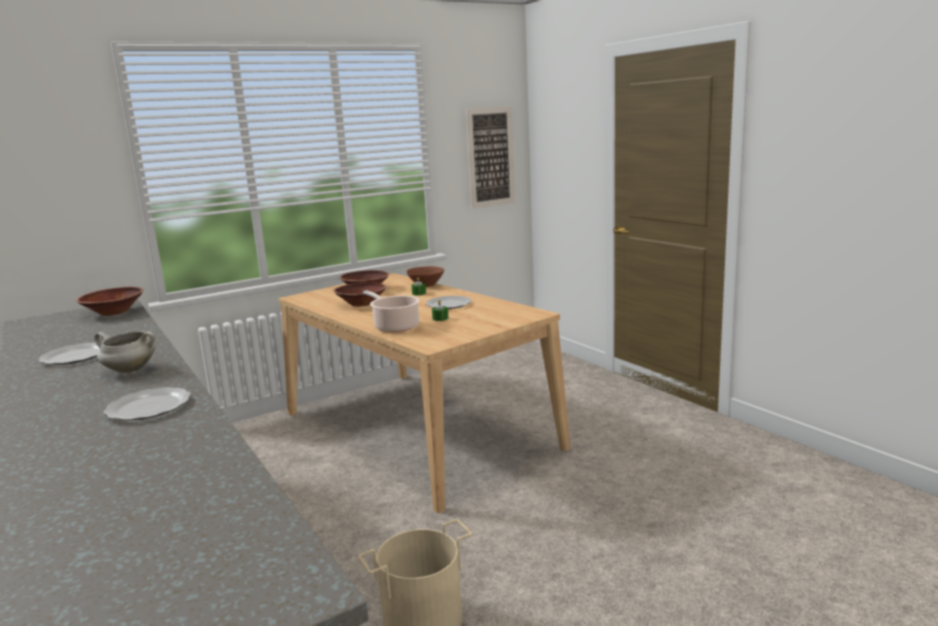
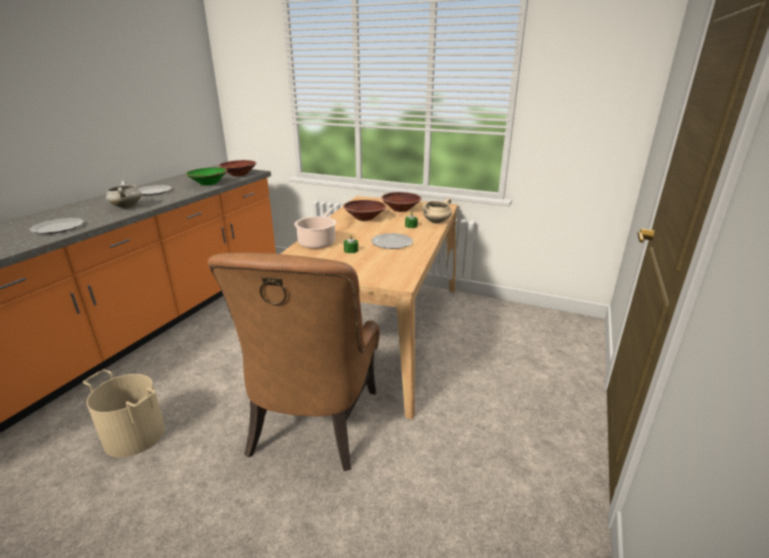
camera: 55 degrees right, 10 degrees up
brown bowl [406,266,444,287] -> beige cooking pot [422,198,452,223]
picture [466,107,515,209] -> none
none -> green bowl [185,167,228,186]
none -> brown chair [207,253,380,471]

